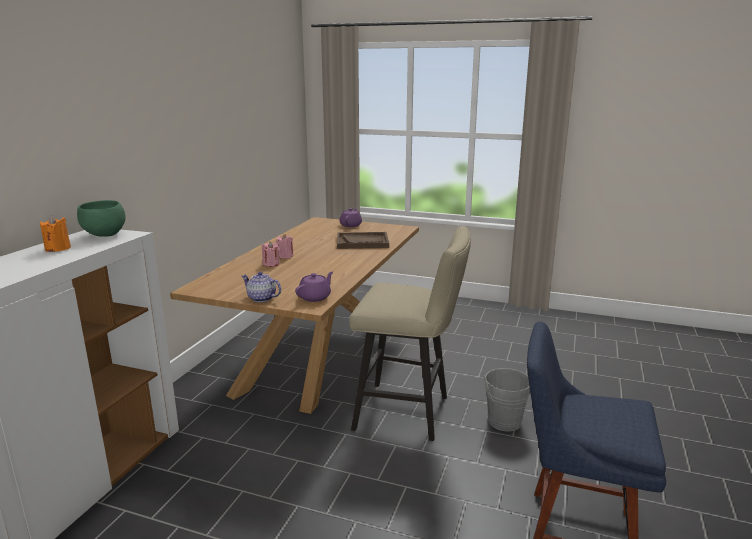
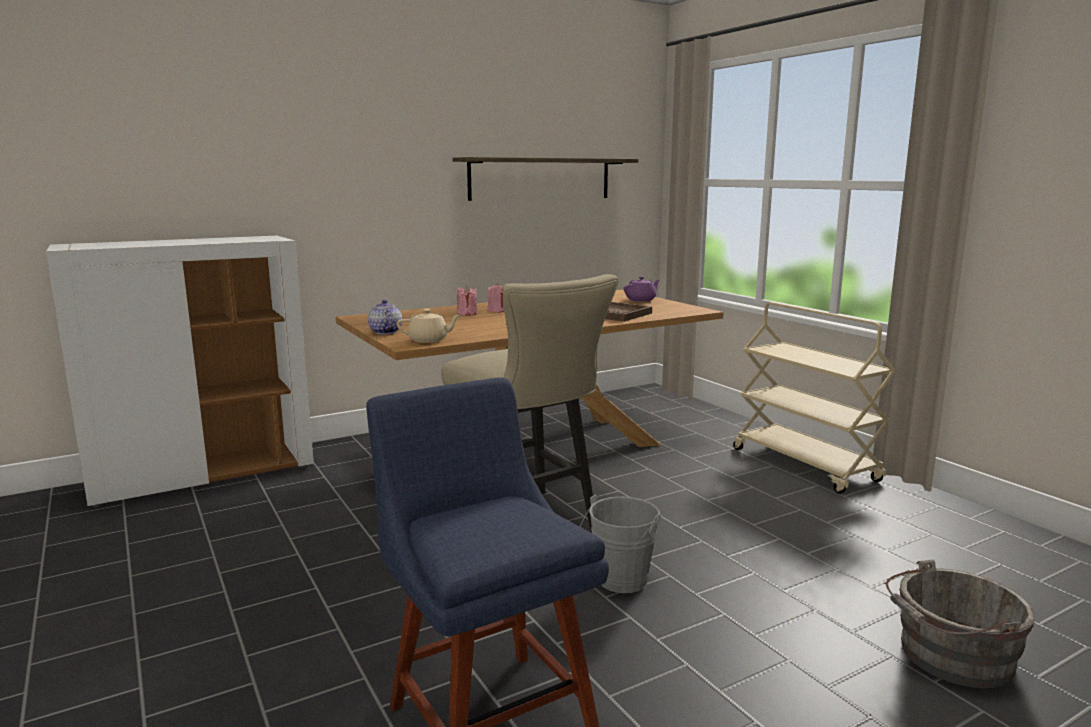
camera: 40 degrees right, 5 degrees down
orange candle [40,215,71,252] -> none
green bowl [77,200,126,237] -> none
purple teapot [295,271,333,302] -> beige teapot [397,309,461,343]
none -> shelf [453,157,638,201]
none -> beige cart [733,302,896,494]
none -> grey bucket [886,560,1036,688]

